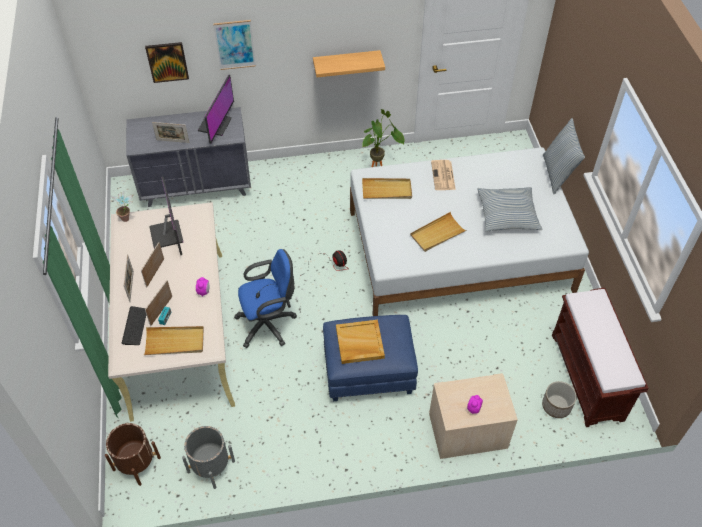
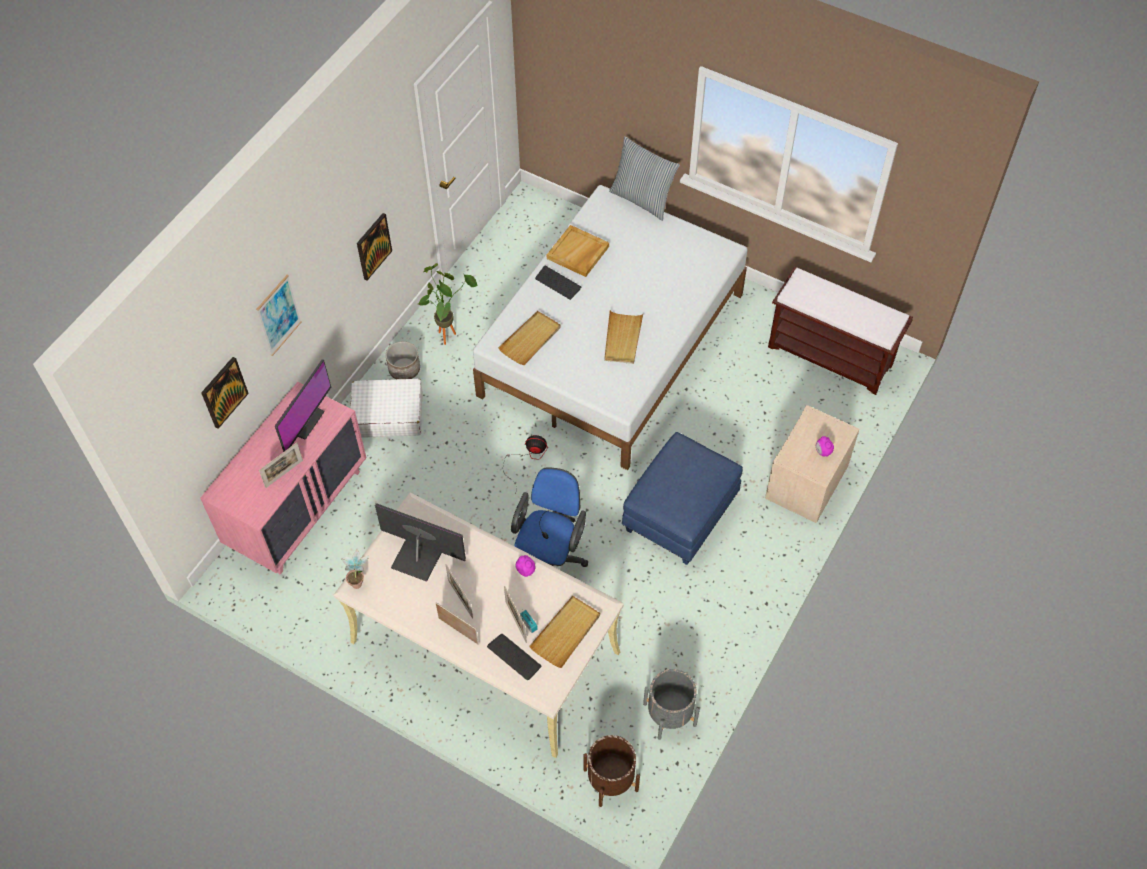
camera: 50 degrees left, 5 degrees up
grey dresser [126,107,251,207] -> pink dresser [200,382,367,575]
monitor [198,74,234,144] -> monitor turned 60 degrees clockwise [274,359,331,452]
shelf [313,50,385,77] -> picture [357,213,392,281]
beige tray [336,320,385,364] -> beige tray moved to [547,225,609,277]
newspaper [431,160,456,190] -> keyboard [535,266,581,300]
pillow [477,187,543,232] -> none
planter [542,381,577,418] -> planter moved to [386,341,420,379]
none -> white suitcase [350,379,423,438]

